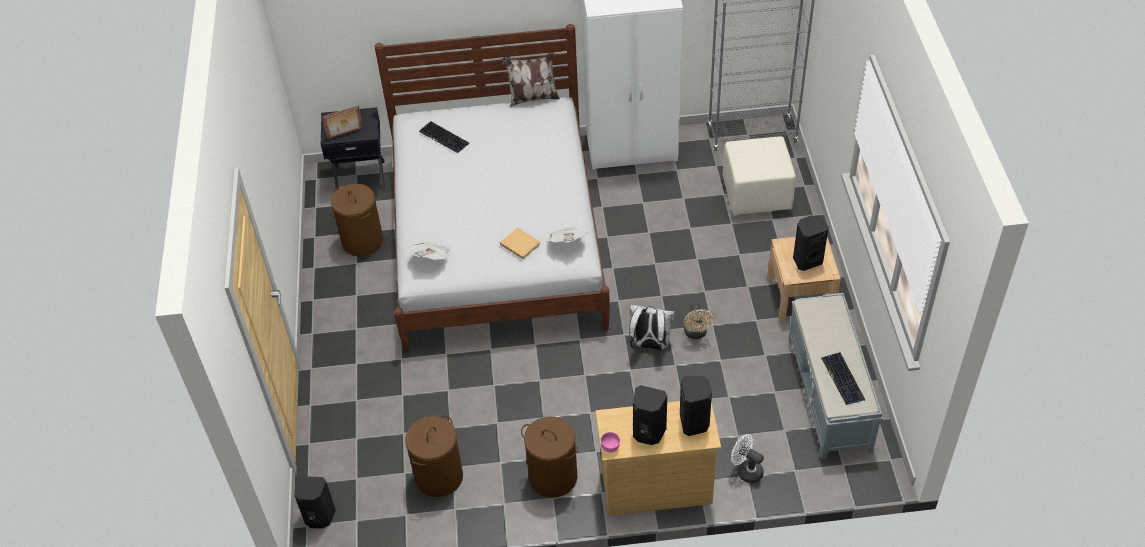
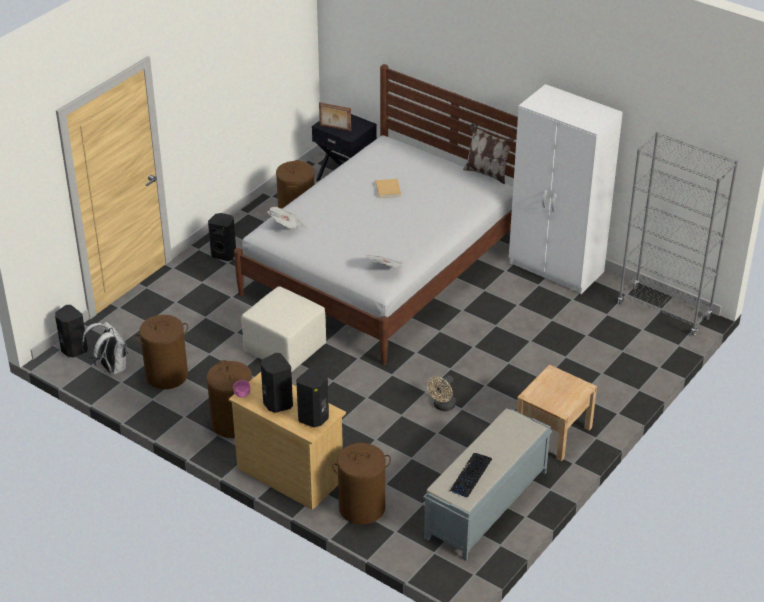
camera: 40 degrees right, 10 degrees down
keyboard [419,121,469,153] -> none
beige book [500,227,541,259] -> beige book moved to [376,179,401,198]
white backpack [629,305,675,351] -> white backpack moved to [82,322,129,376]
beige ottoman [723,136,796,216] -> beige ottoman moved to [241,286,326,372]
white fan [731,434,764,484] -> brown laundry basket [332,443,391,525]
black speaker [793,215,829,271] -> black speaker moved to [208,213,236,261]

